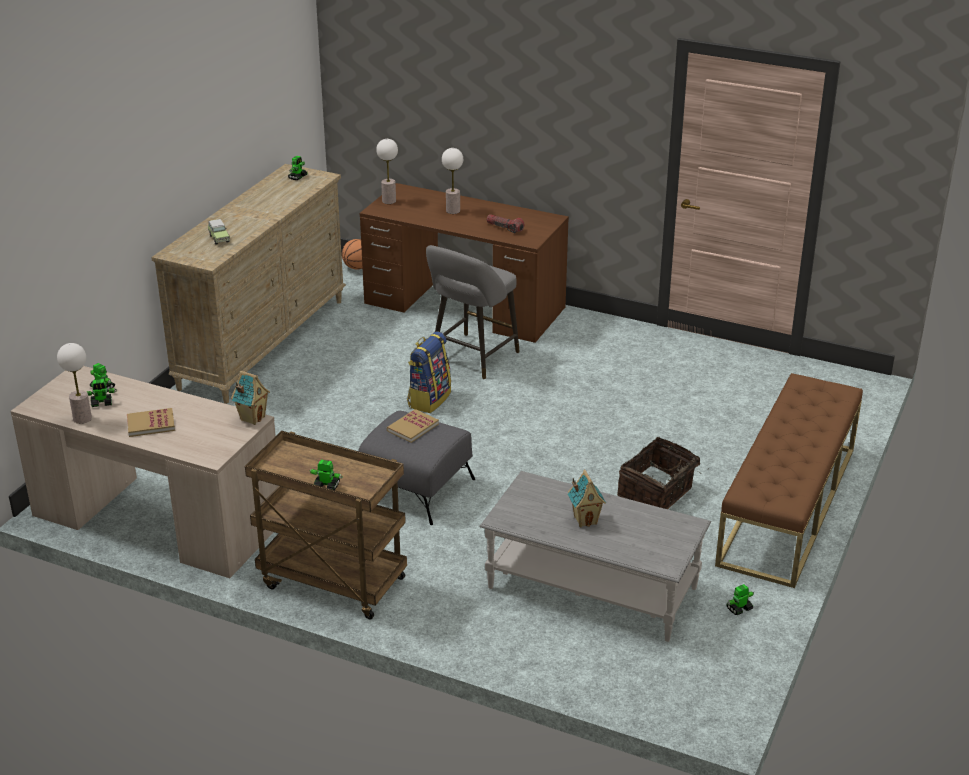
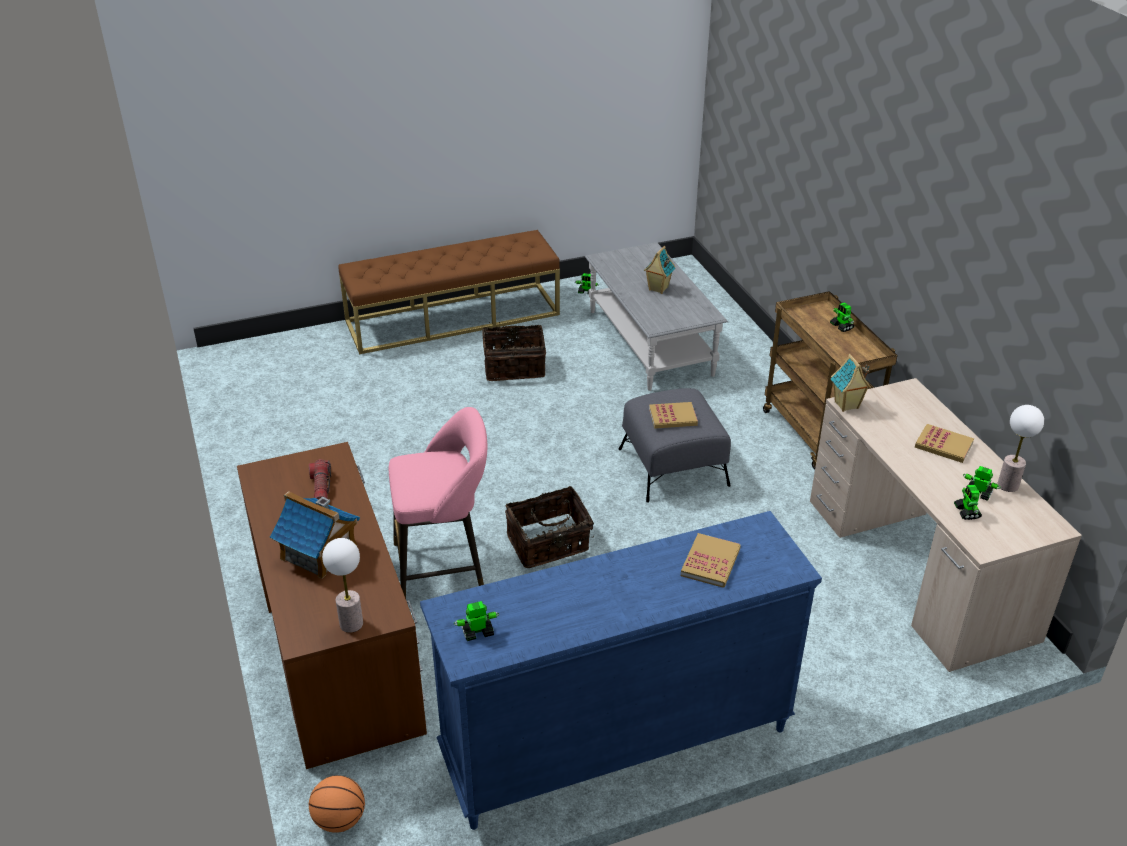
camera: 135 degrees left, 5 degrees up
beige dresser [151,164,346,404] -> blue dresser [420,511,822,830]
toy car [208,219,230,245] -> book [681,533,741,588]
backpack [407,332,451,413] -> basket [505,486,594,568]
grey stool [426,245,520,379] -> pink stool [389,407,487,599]
table lamp [442,148,463,214] -> toy house [270,491,360,579]

